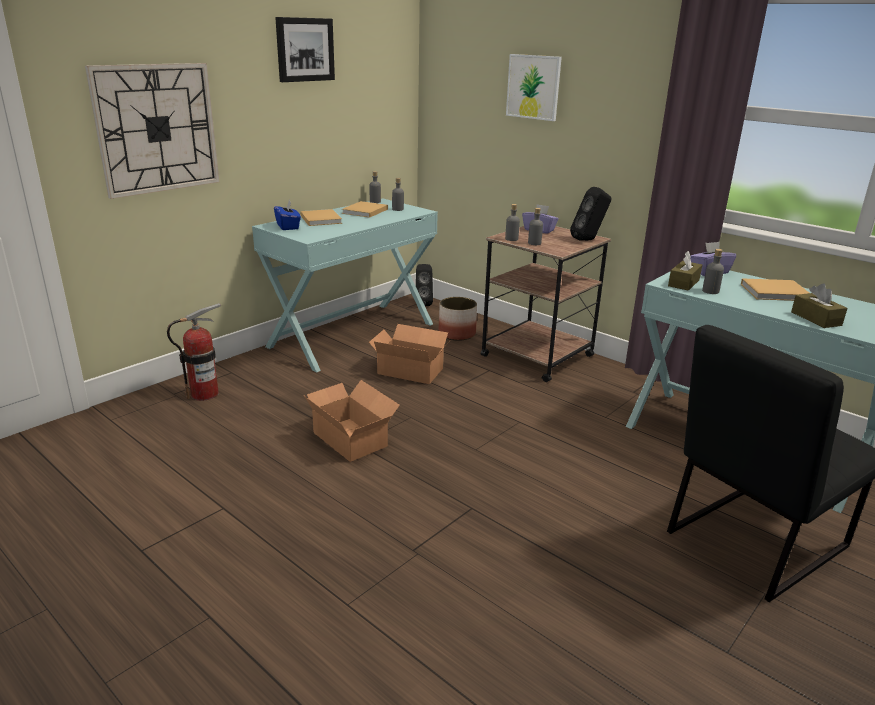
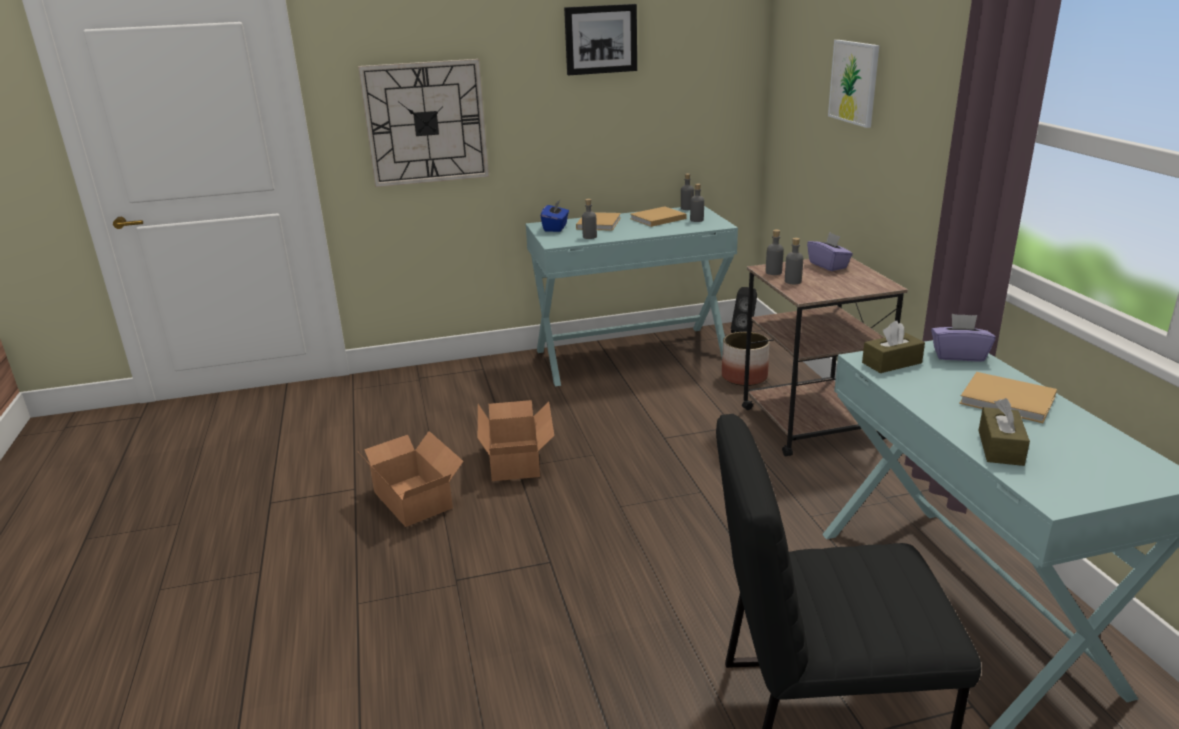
camera: 35 degrees right, 0 degrees up
fire extinguisher [167,303,221,401] -> none
cardboard box [369,324,449,384] -> cardboard box moved to [358,431,464,527]
black speaker [570,187,611,241] -> none
grey bottle [702,249,724,294] -> grey bottle moved to [582,199,597,239]

